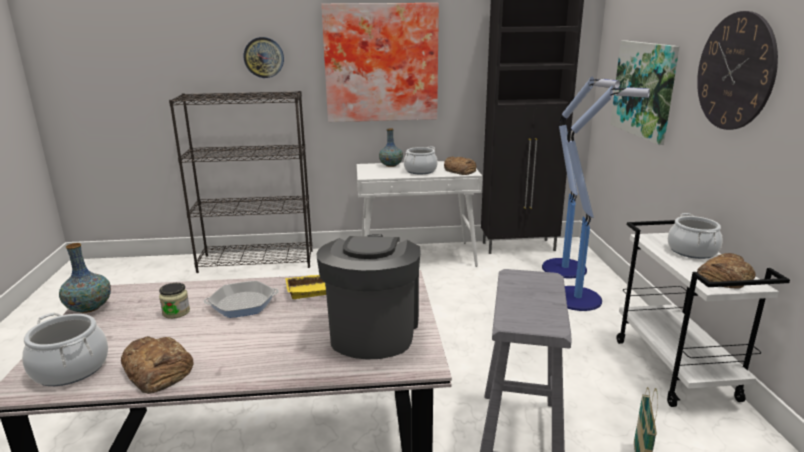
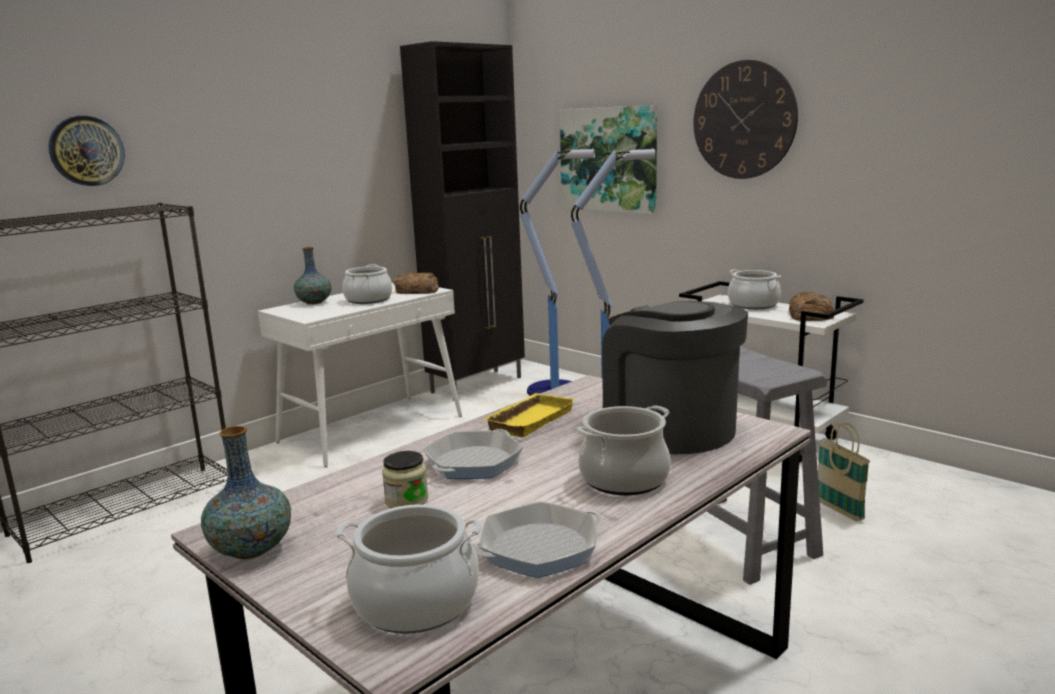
camera: 40 degrees left, 5 degrees down
bread [121,336,193,394] -> frying pan [474,501,601,578]
picture [321,3,439,122] -> none
none -> cooking pot [576,405,671,495]

